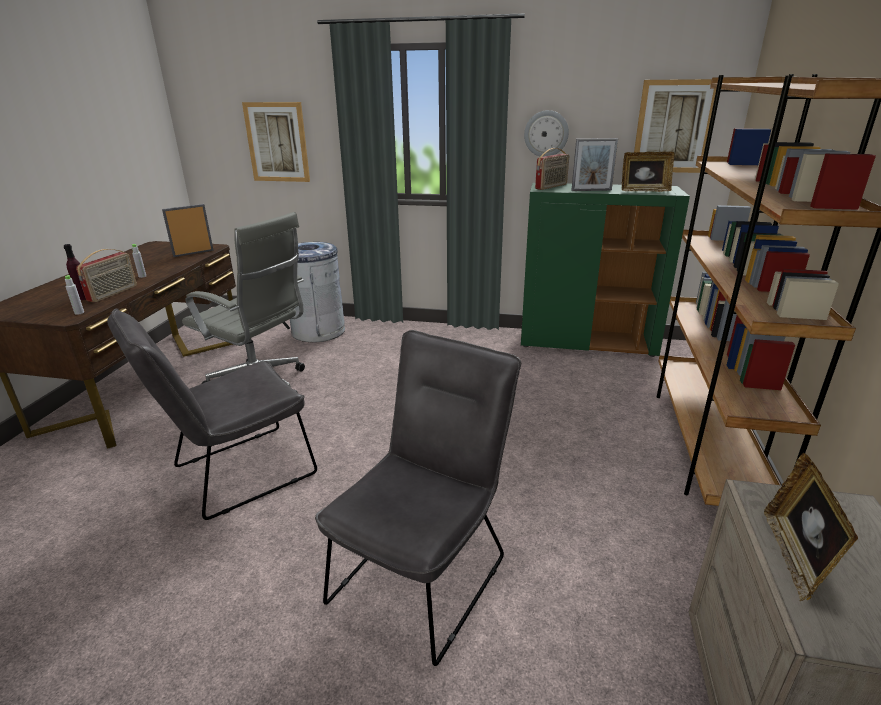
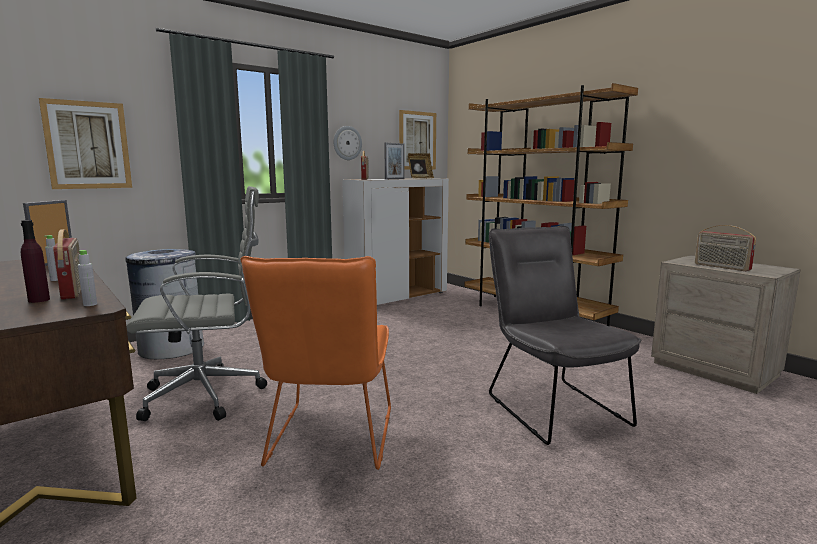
camera: 50 degrees left, 15 degrees down
grey chair [107,309,317,520] -> orange chair [241,256,391,470]
green cabinet [521,183,690,357] -> white cabinet [342,178,449,305]
picture frame [764,453,858,601] -> radio [695,225,756,271]

